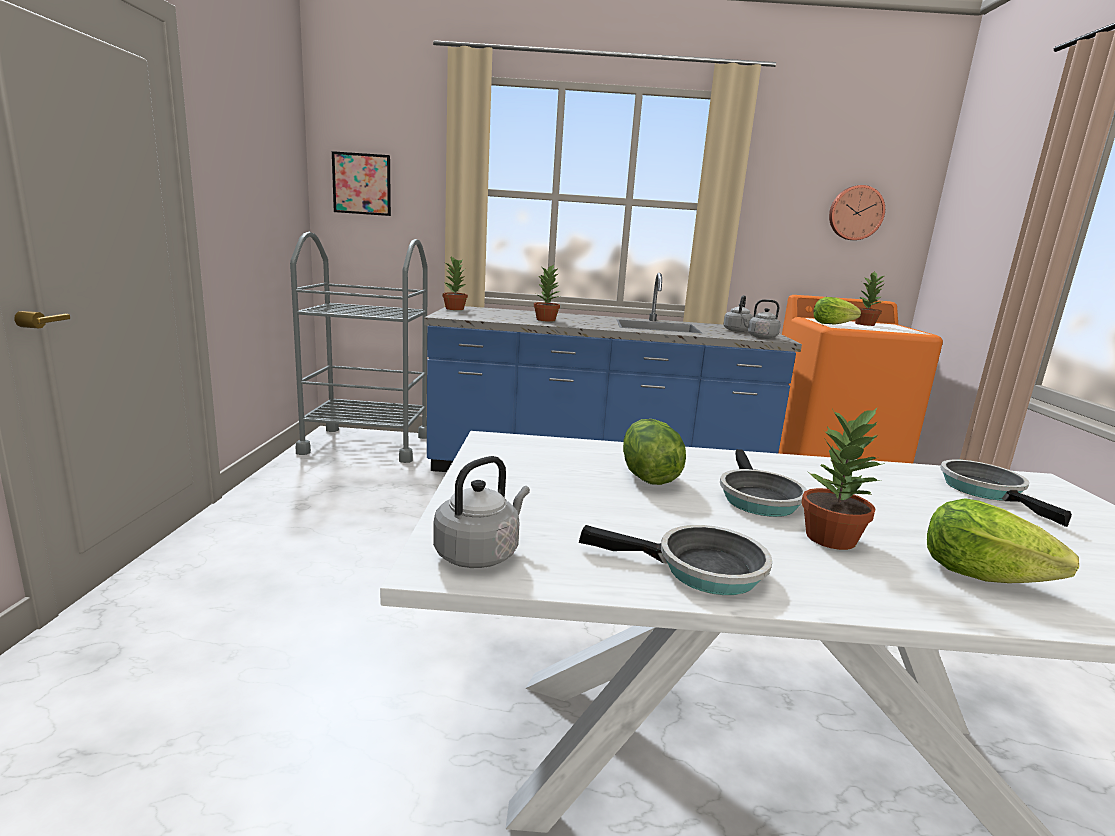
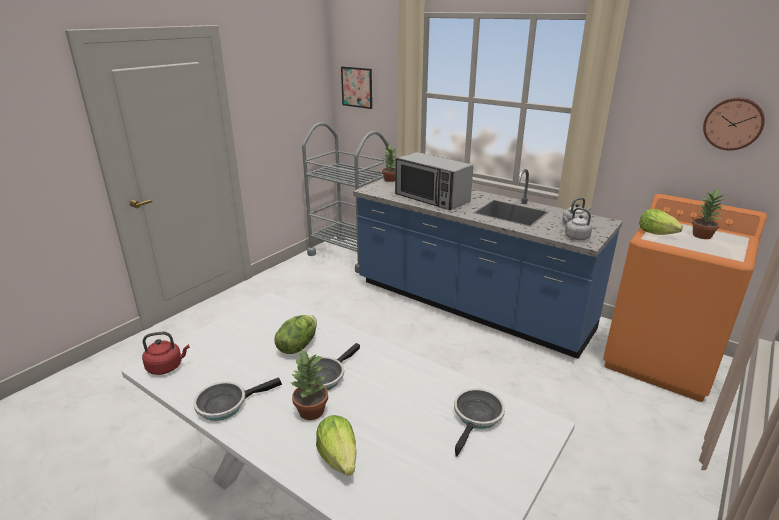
camera: 35 degrees right, 10 degrees up
grey kettle [433,456,530,568] -> red kettle [142,332,190,375]
potted plant [534,265,560,322] -> microwave [395,152,473,210]
frying pan [579,525,772,595] -> frying pan turned 105 degrees clockwise [193,378,282,421]

